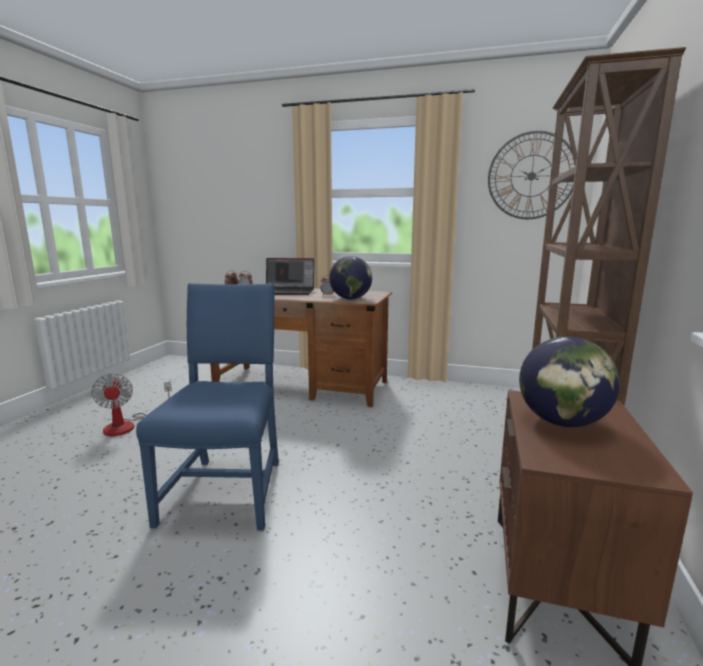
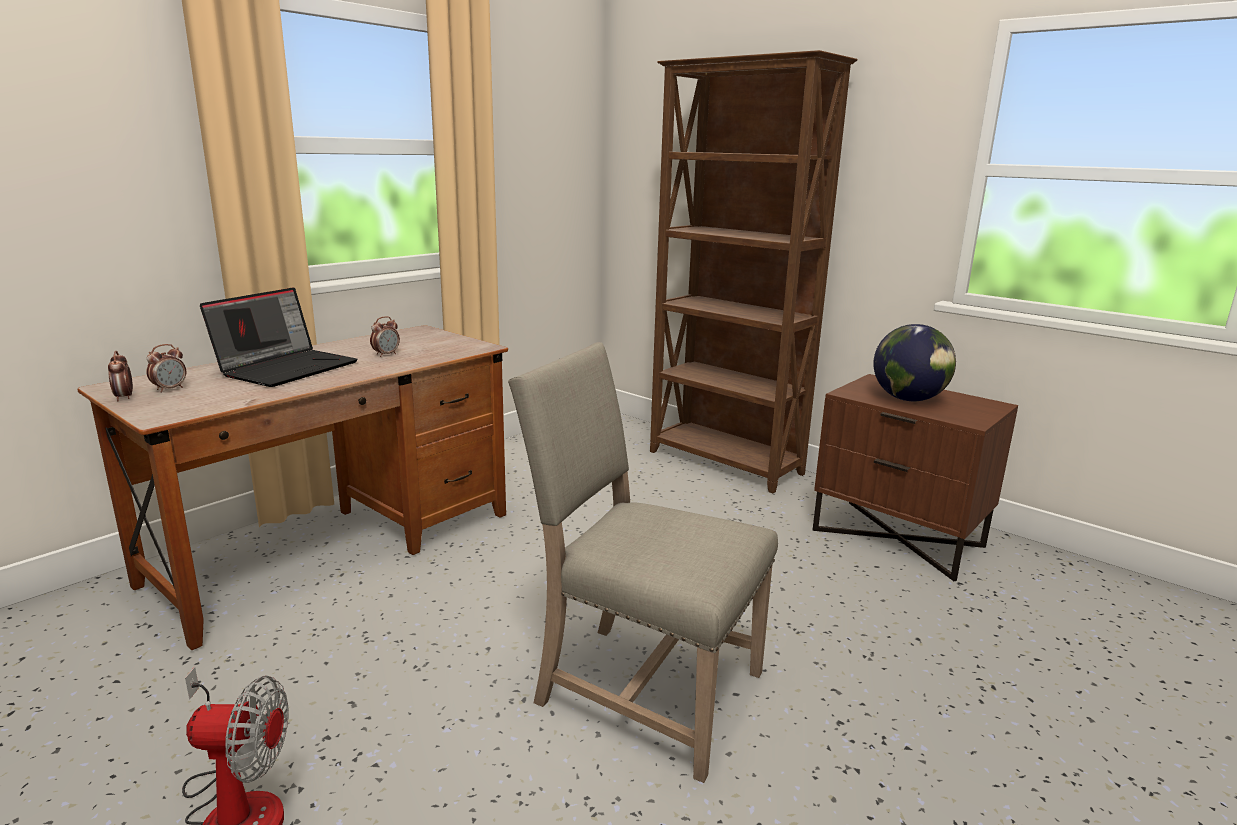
camera: 65 degrees left, 5 degrees up
blue chair [136,283,279,531] -> beige chair [508,342,778,783]
globe [329,256,372,299] -> none
wall clock [488,131,574,219] -> none

